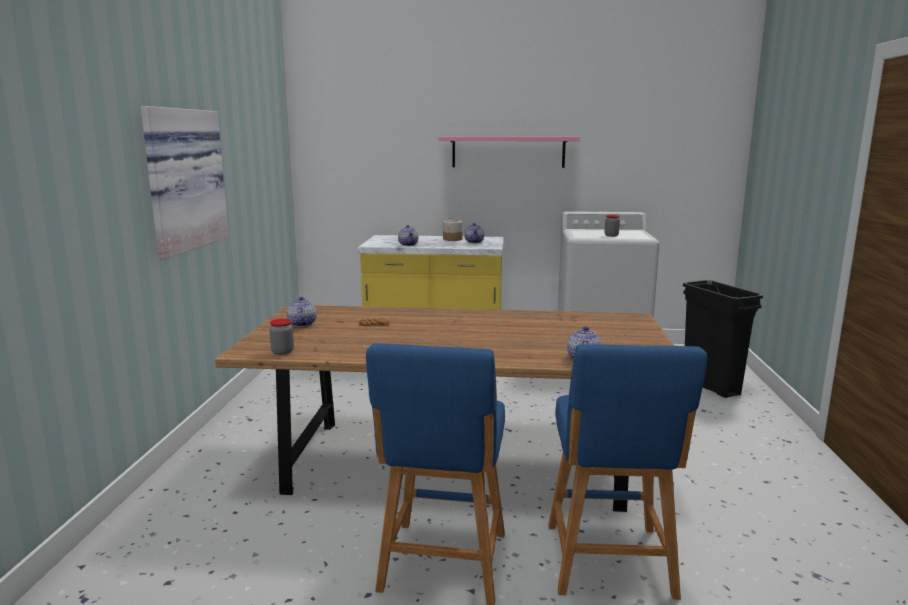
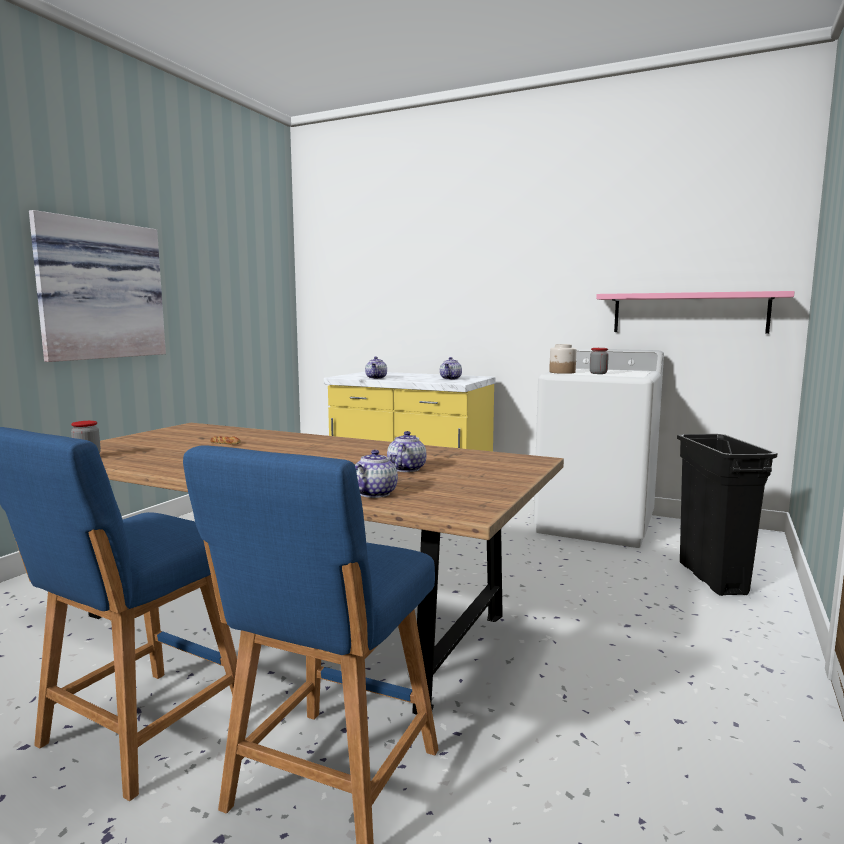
camera: 20 degrees right, 5 degrees down
teapot [287,297,317,327] -> teapot moved to [387,431,426,472]
pink shelf [438,137,580,168] -> pink shelf moved to [596,291,795,334]
jar [443,218,462,241] -> jar moved to [549,344,576,374]

